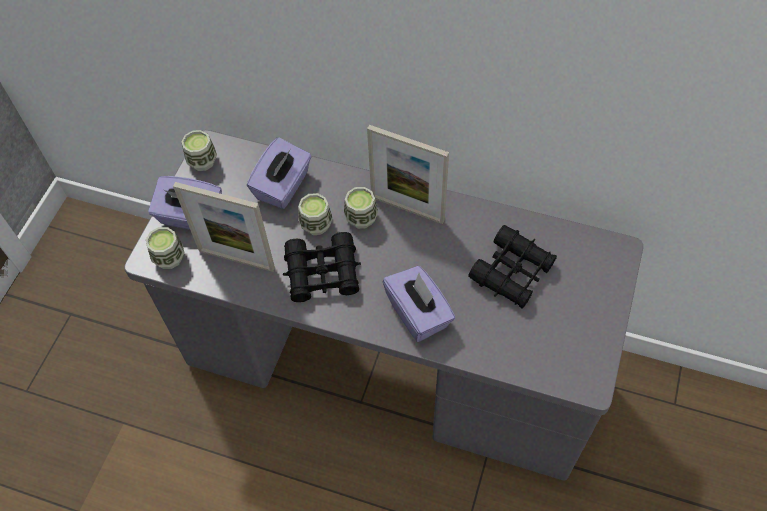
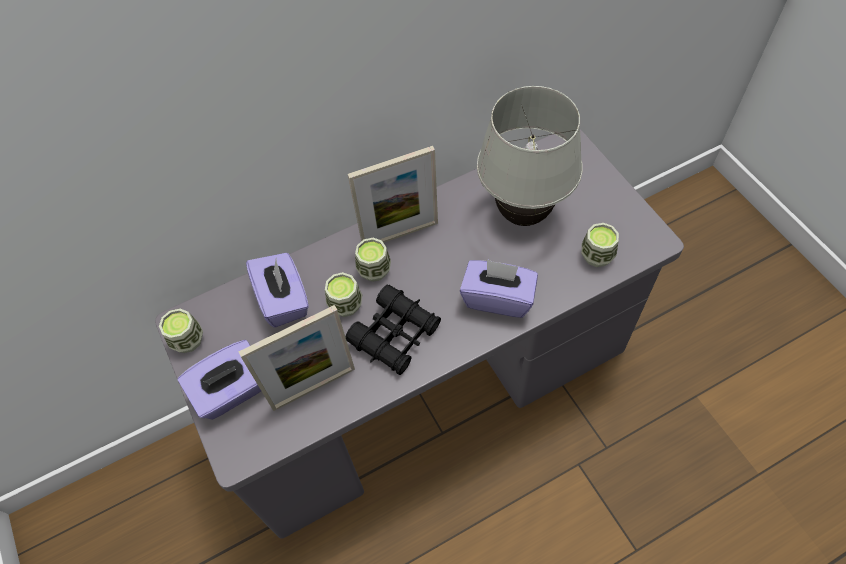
camera: 45 degrees left, 0 degrees up
cup [146,227,184,269] -> cup moved to [581,223,619,267]
black binoculars [469,225,557,309] -> white table lamp [477,86,582,226]

